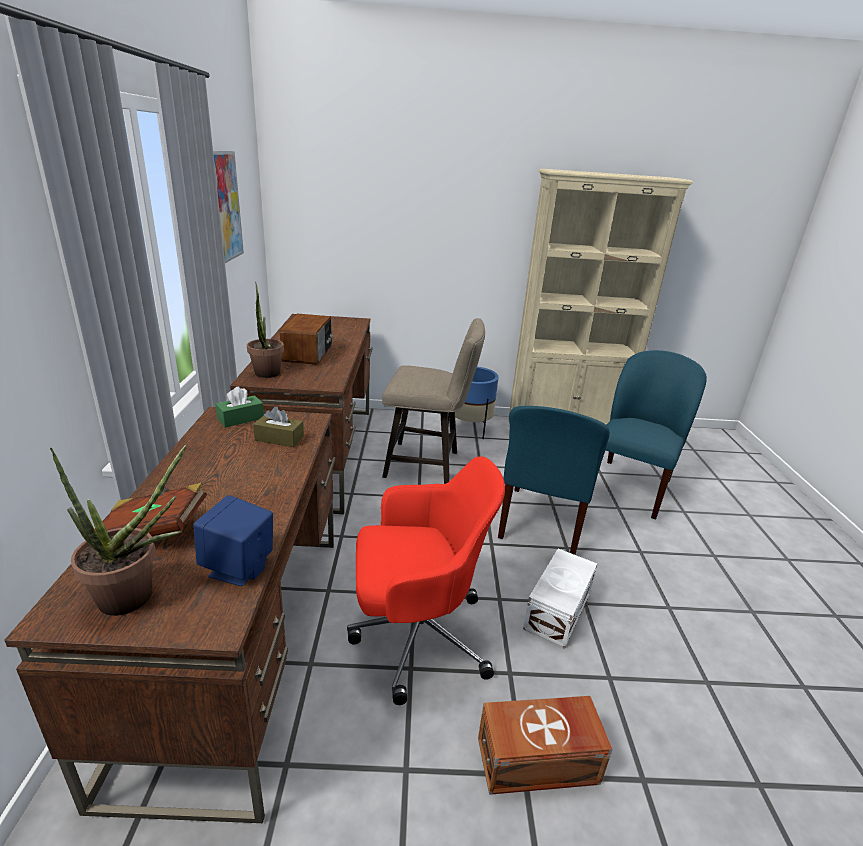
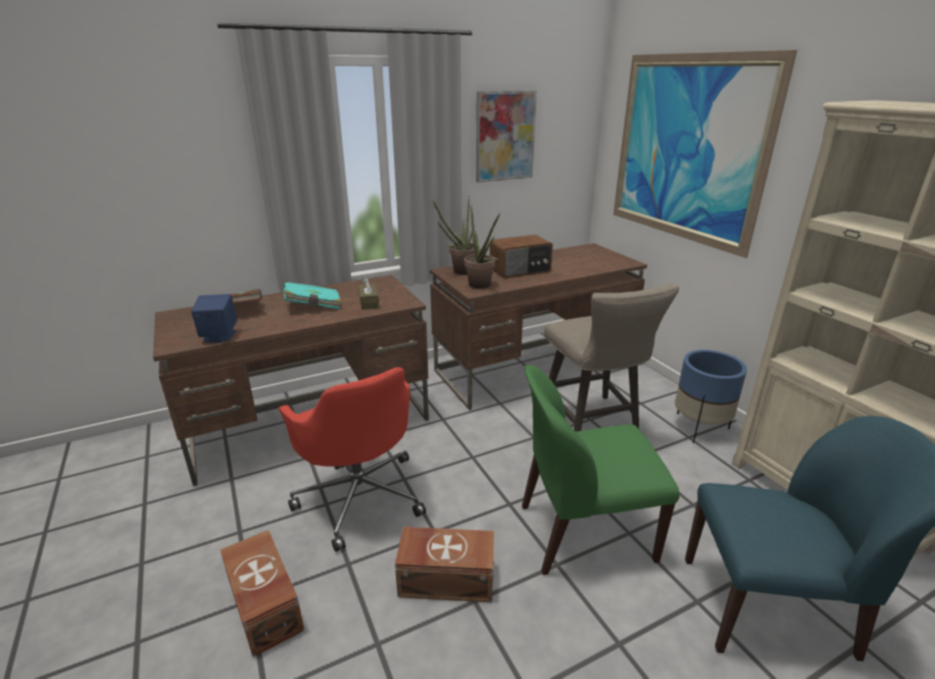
camera: 65 degrees right, 0 degrees up
potted plant [50,445,187,616] -> potted plant moved to [464,205,500,289]
green tissue box [216,386,264,427] -> none
blue chair [498,406,610,555] -> green chair [522,365,680,575]
white storage box [523,549,597,649] -> brown storage box [395,527,494,602]
none -> turquoise book [284,281,342,310]
none -> picture [613,50,797,258]

